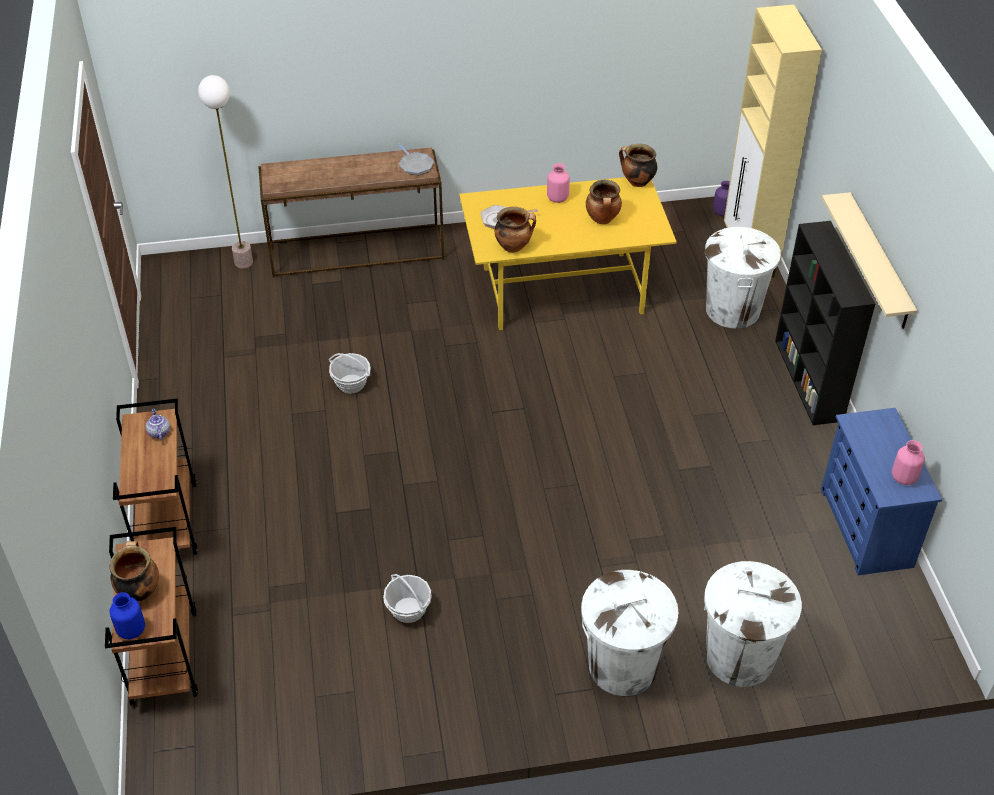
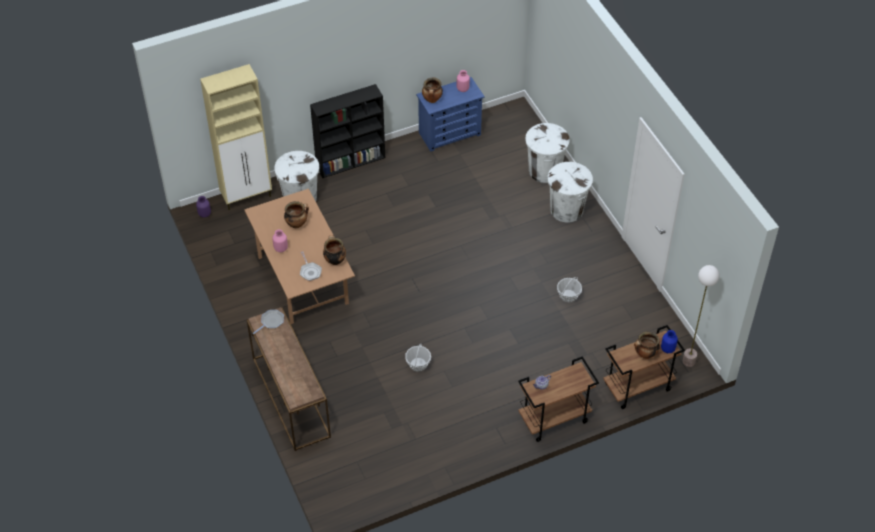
camera: 105 degrees left, 5 degrees up
floor lamp [198,75,253,268] -> floor lamp moved to [683,265,719,367]
yellow dining table [459,177,677,330] -> brown dining table [244,189,355,324]
cooking pot [619,144,657,187] -> cooking pot moved to [422,78,443,103]
beige shelf [822,192,917,329] -> none

